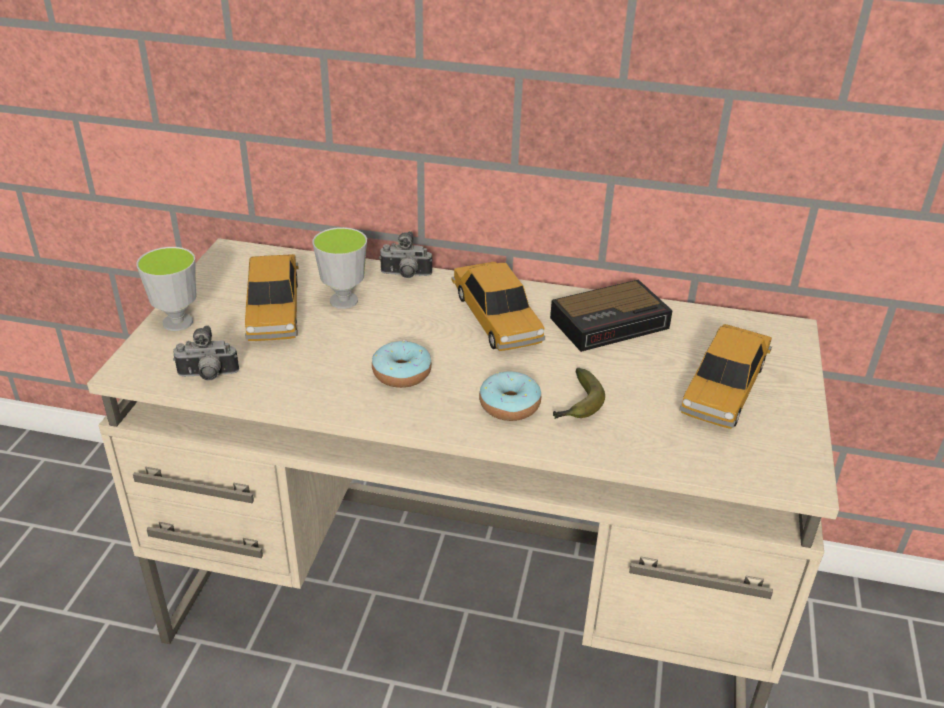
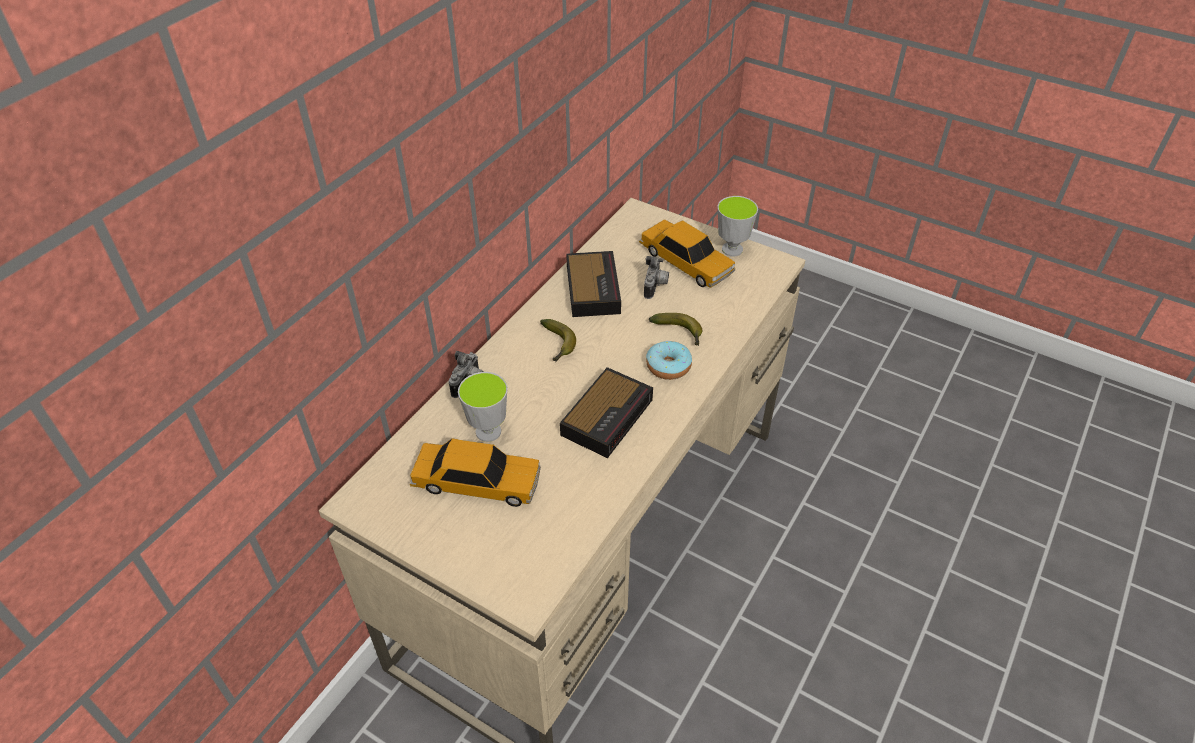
camera: 70 degrees left, 10 degrees up
cup [137,247,197,331] -> cup moved to [718,196,758,256]
camera [173,325,239,380] -> camera moved to [644,256,669,299]
donut [372,340,432,388] -> alarm clock [560,367,653,458]
toy car [451,262,545,351] -> banana [540,319,576,362]

